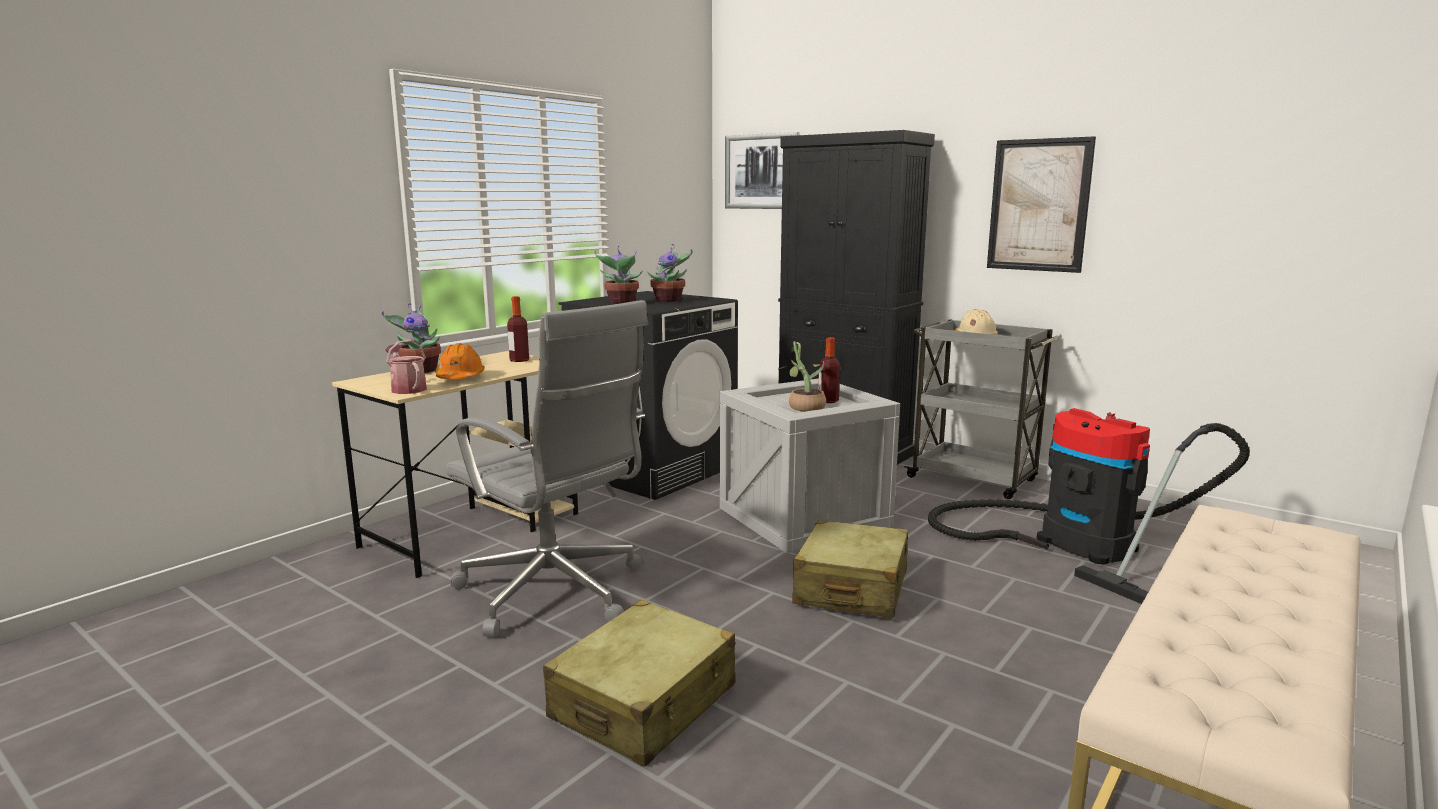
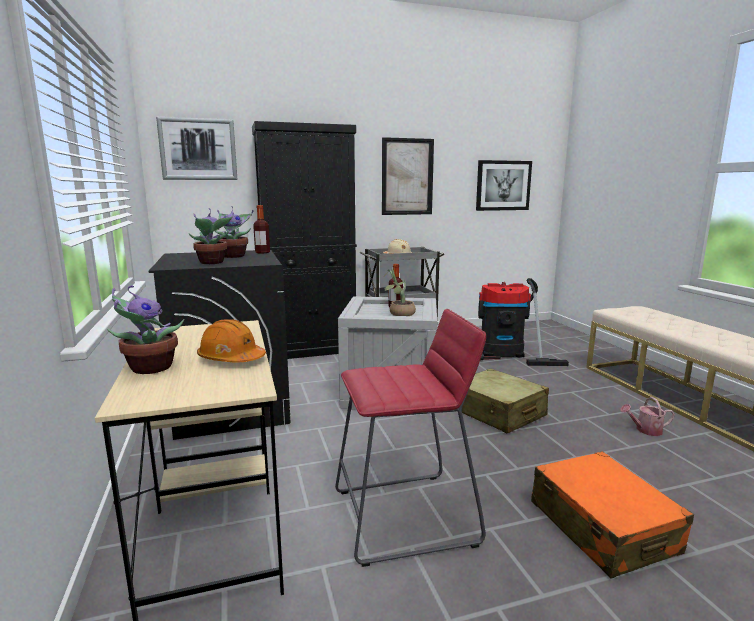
camera: 55 degrees left, 0 degrees up
watering can [385,340,427,394] -> watering can moved to [620,397,675,436]
grey office chair [445,300,648,637] -> red stool [335,309,486,567]
bottle [507,296,529,362] -> bottle moved to [253,205,270,254]
beige suitcase [543,600,735,767] -> orange suitcase [531,451,694,579]
none -> picture [476,160,532,211]

